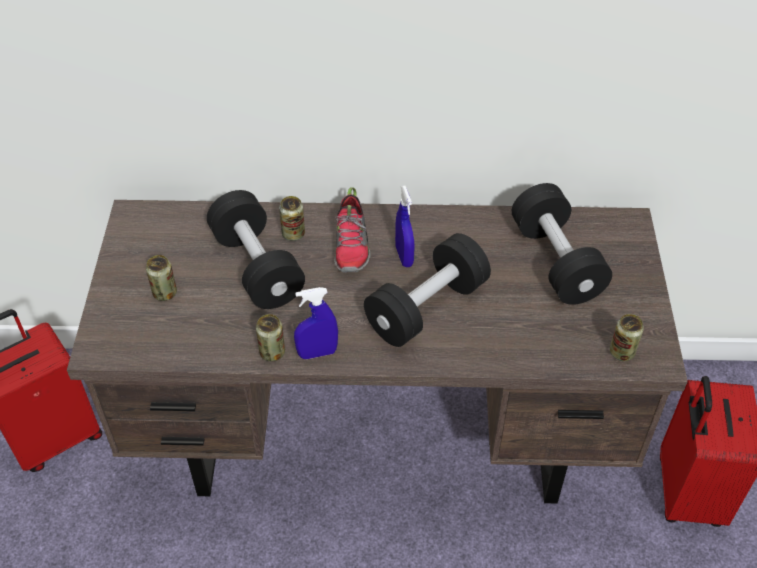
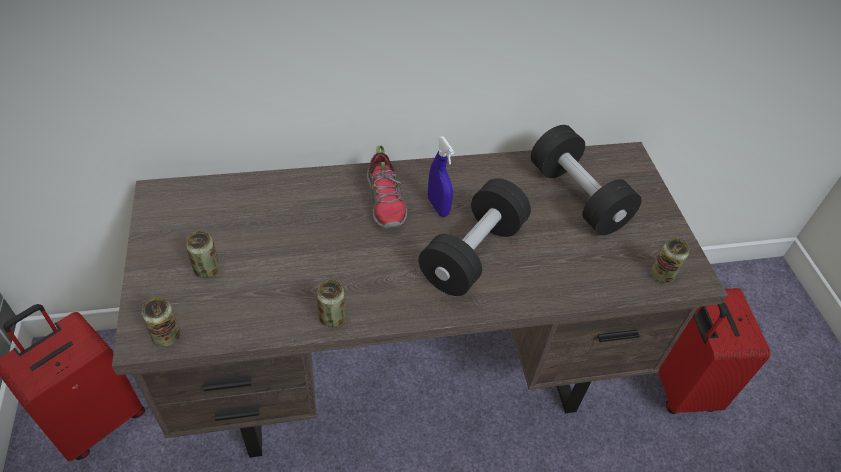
camera: 15 degrees left, 0 degrees up
black dumbbell [207,190,305,309] -> none
can [279,196,305,241] -> can moved to [142,297,180,347]
blue spray bottle [294,287,338,359] -> none

